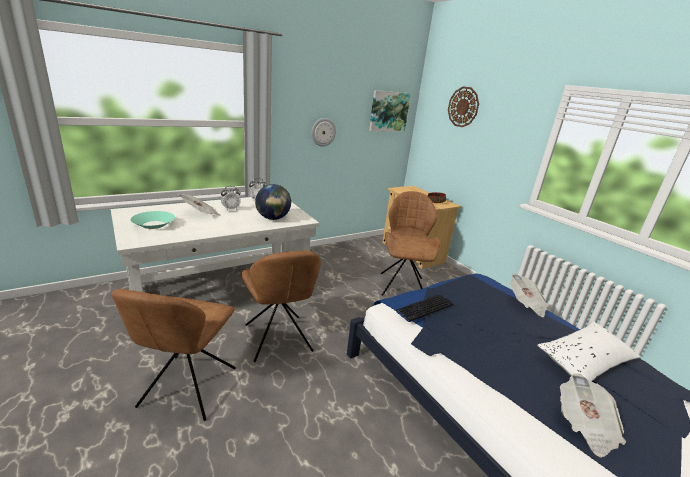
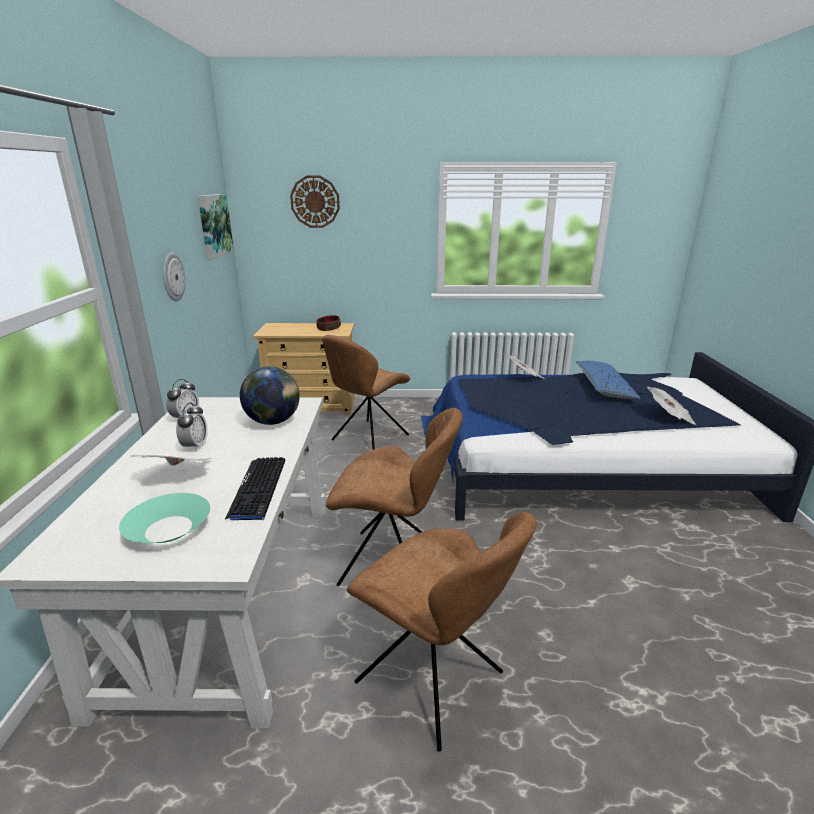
camera: 55 degrees left, 0 degrees up
brown chair [381,191,440,296] -> brown chair turned 90 degrees counterclockwise [322,335,410,450]
keyboard [395,295,453,322] -> keyboard moved to [225,457,286,520]
white pillow [537,321,640,381] -> blue pillow [576,361,641,399]

